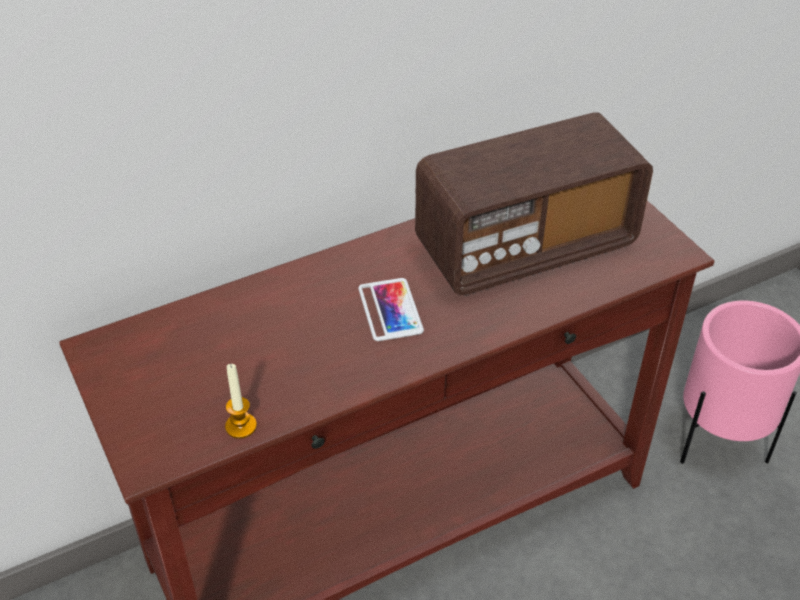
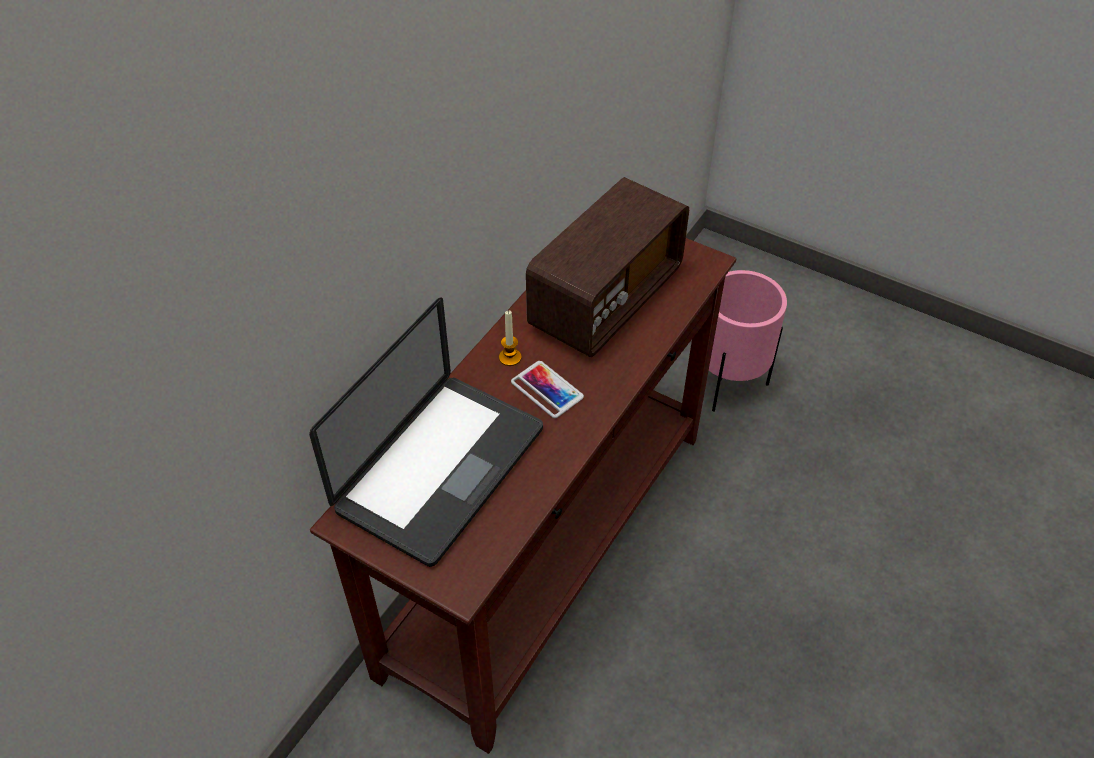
camera: 30 degrees left, 5 degrees up
candle [225,364,257,439] -> candle moved to [499,310,522,366]
none -> laptop [309,297,543,567]

